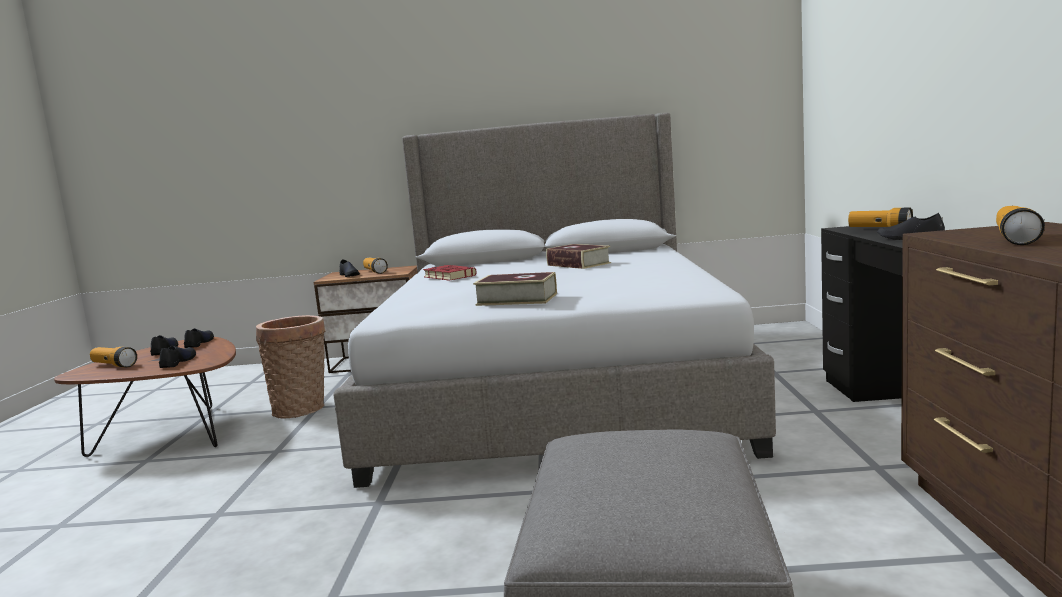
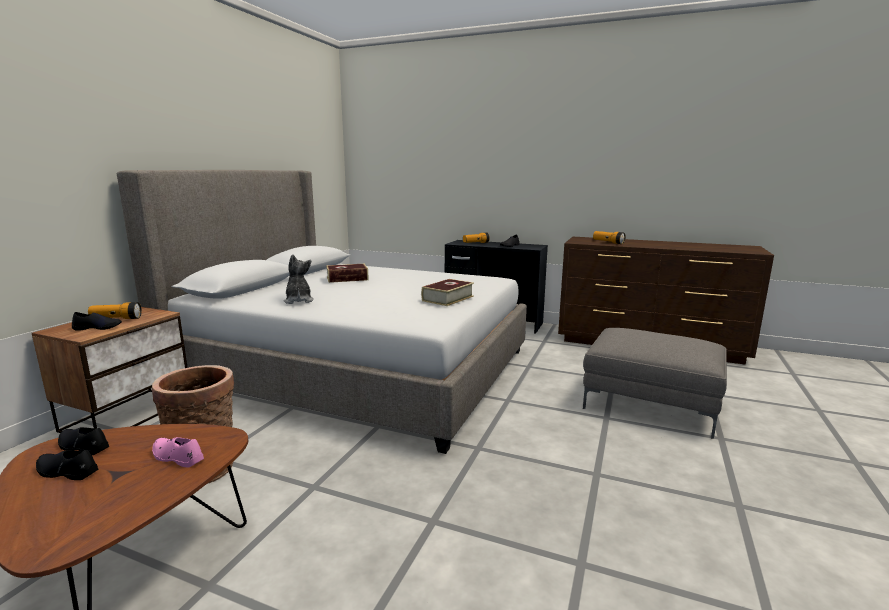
camera: 70 degrees left, 5 degrees up
flashlight [90,347,137,367] -> none
black shoe [159,346,196,368] -> pink shoe [152,437,204,467]
red book [423,265,477,281] -> plush toy [284,254,314,304]

